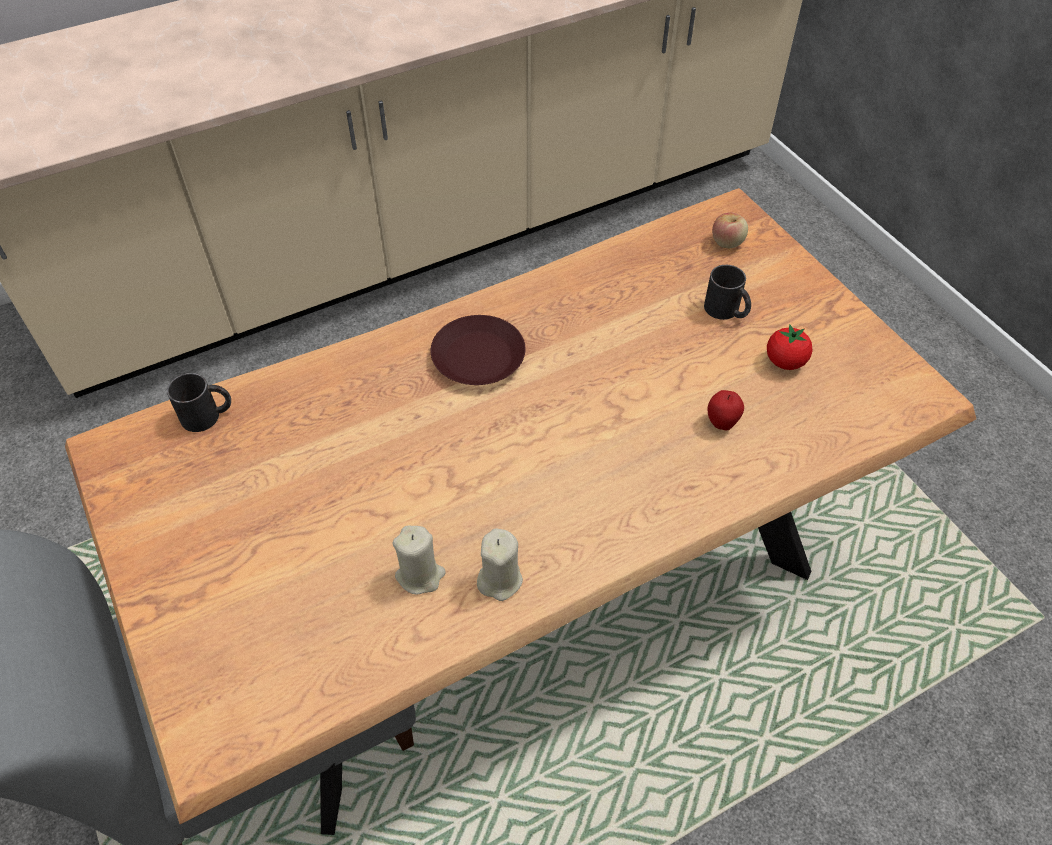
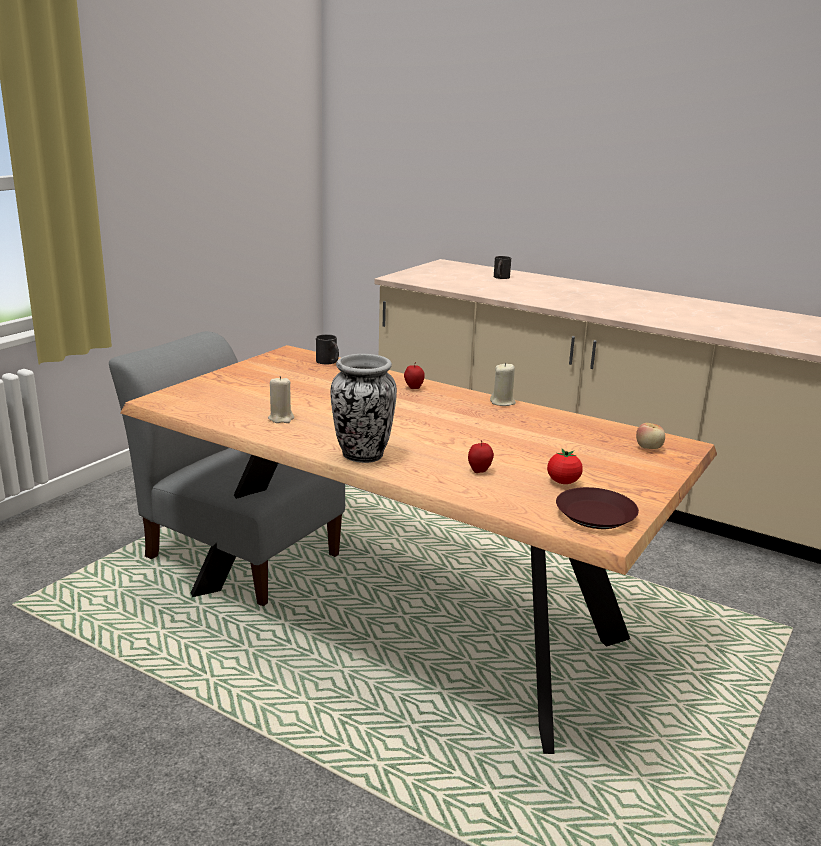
camera: 60 degrees right, 30 degrees down
brown plate [431,315,525,385] -> brown plate moved to [556,487,639,529]
beige candle [477,528,523,601] -> beige candle moved to [490,363,516,406]
black mug [704,265,751,320] -> black mug moved to [494,256,511,279]
none -> vase [330,354,397,463]
none -> apple [404,362,425,389]

